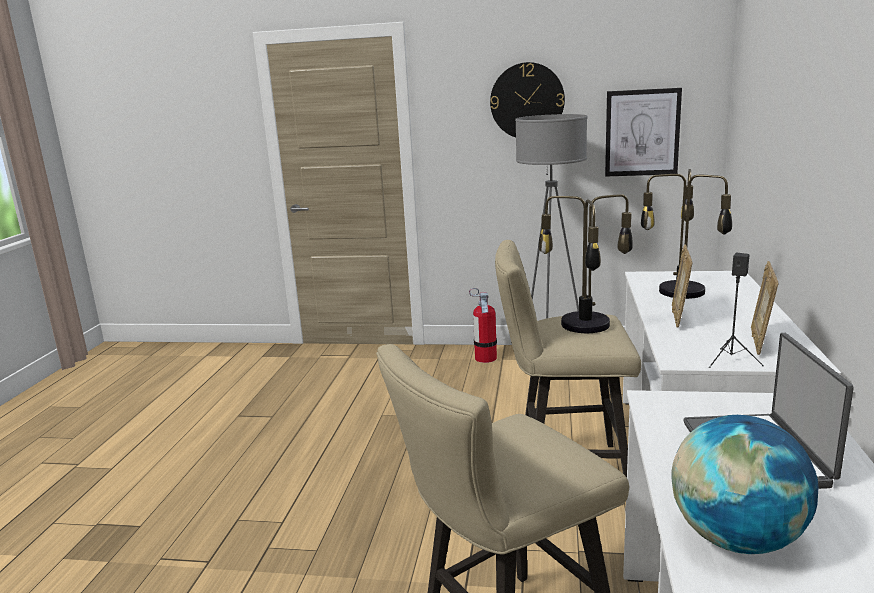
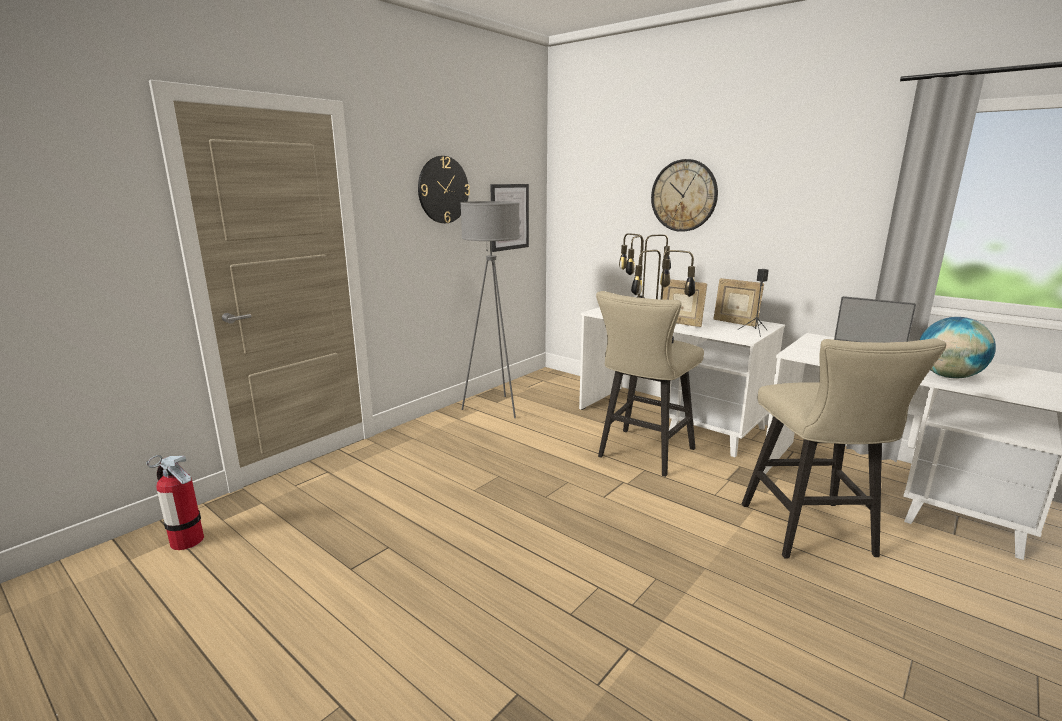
camera: 60 degrees left, 0 degrees up
fire extinguisher [469,288,497,363] -> fire extinguisher moved to [147,455,204,550]
none -> wall clock [651,159,718,232]

